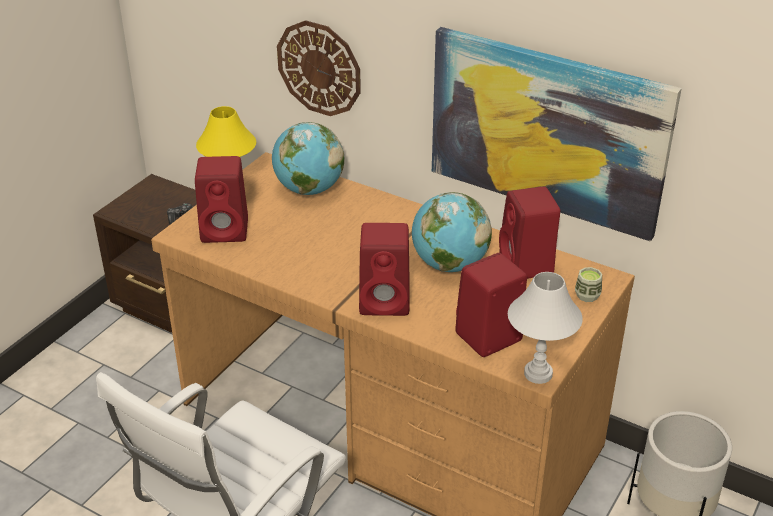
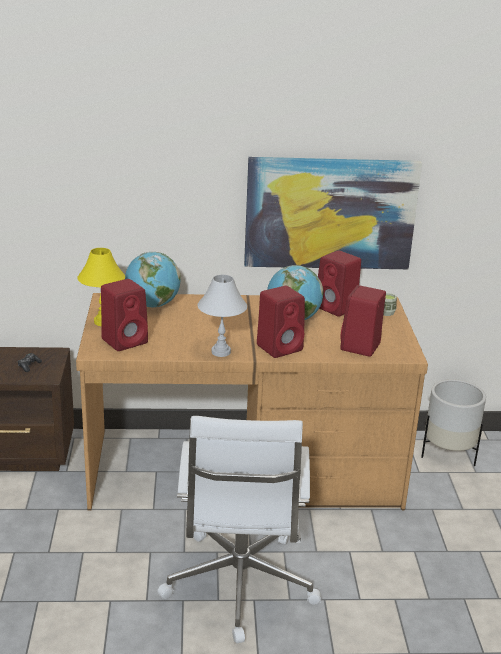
camera: 35 degrees left, 10 degrees down
wall clock [277,20,361,116] -> none
white table lamp [508,272,583,384] -> white table lamp moved to [197,275,247,357]

